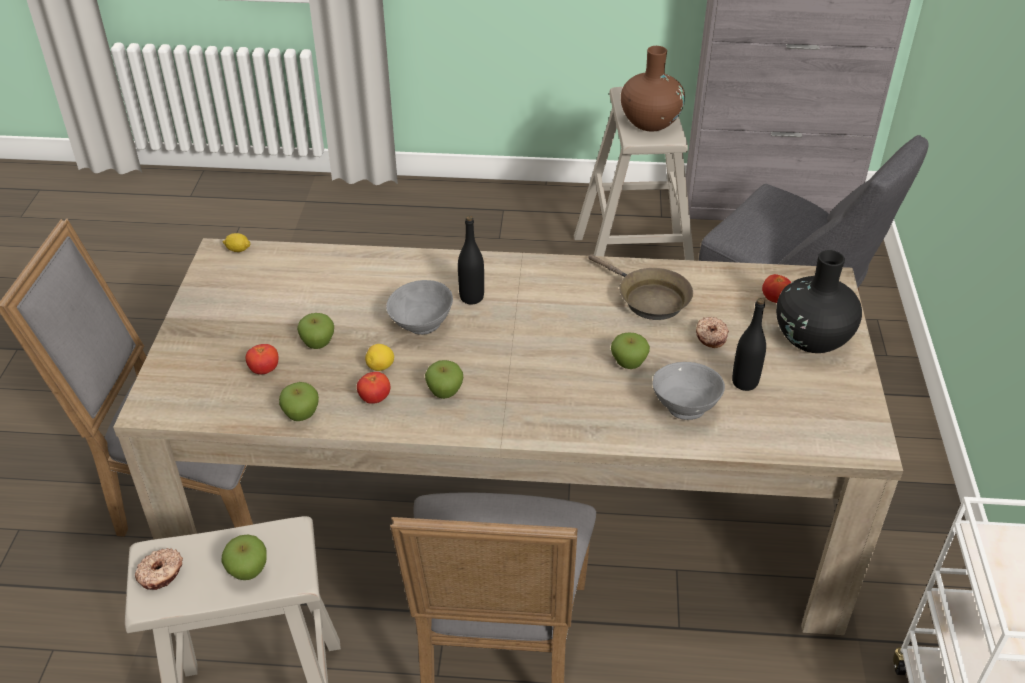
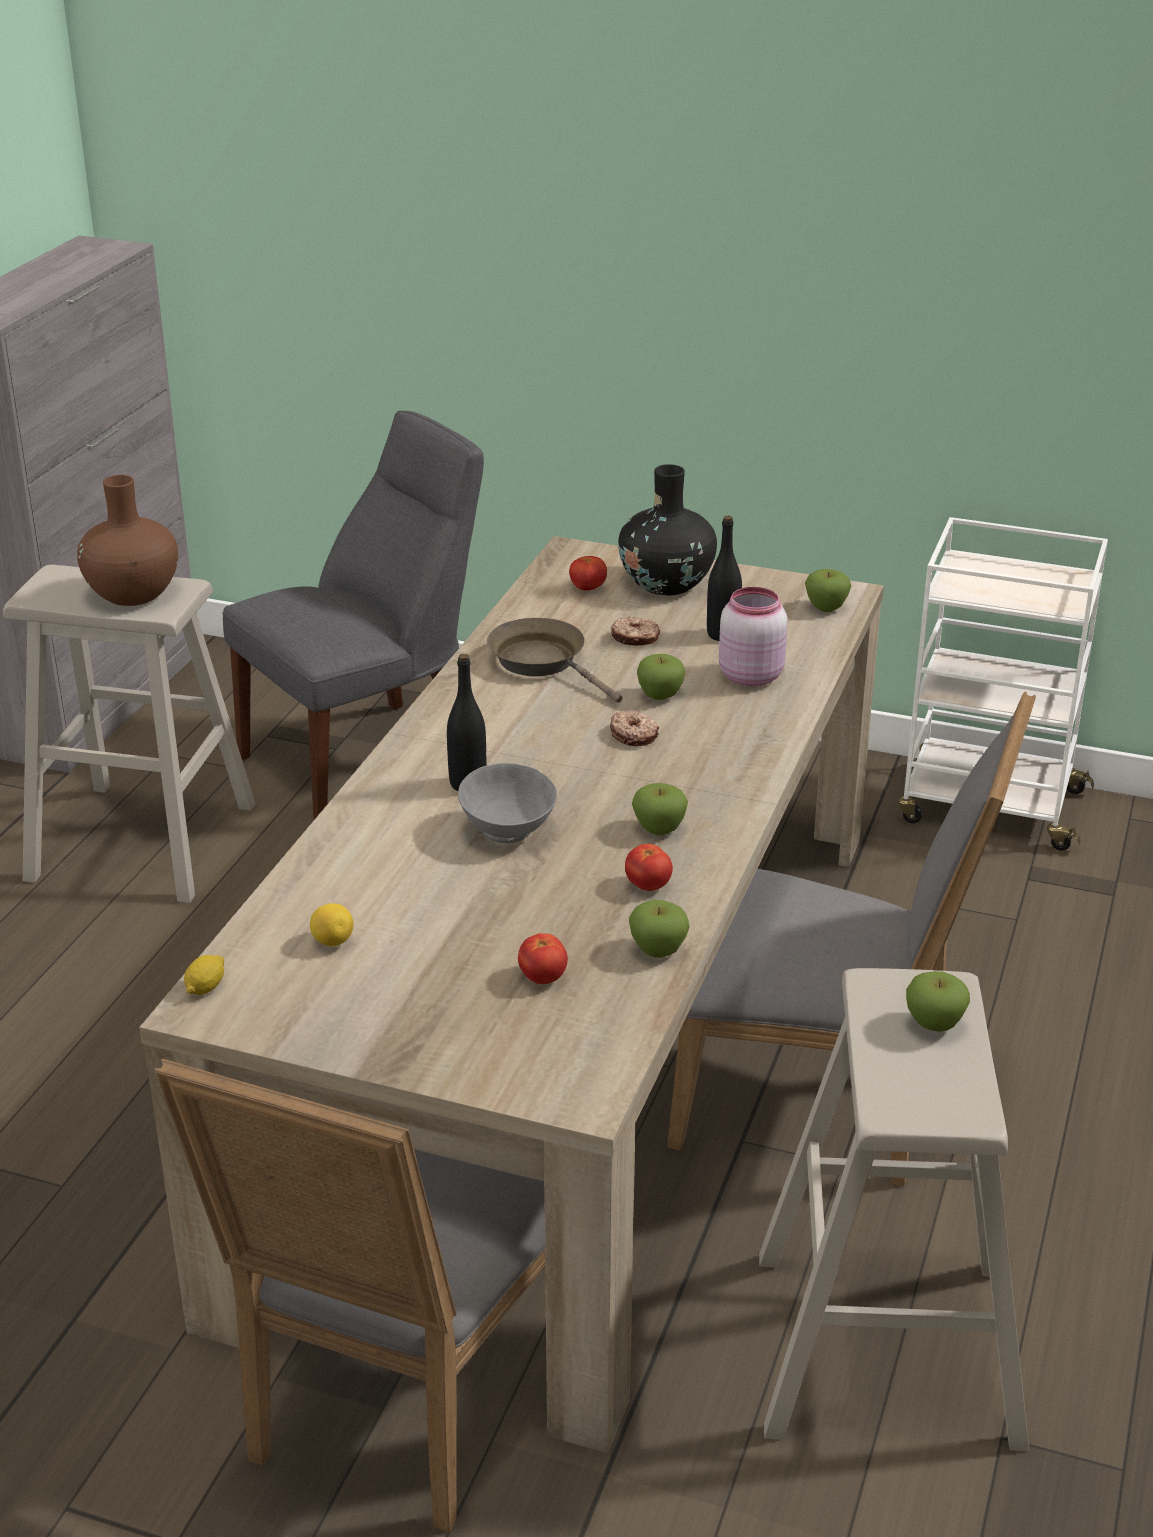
camera: 75 degrees left, 10 degrees down
donut [135,548,183,590] -> donut moved to [610,710,659,746]
apple [297,313,334,349] -> apple moved to [805,569,851,612]
lemon [365,344,394,371] -> lemon moved to [310,903,353,946]
brown frying pan [588,254,693,320] -> brown frying pan turned 105 degrees counterclockwise [487,618,622,703]
grey bowl [652,362,725,420] -> pink jar [719,587,788,687]

